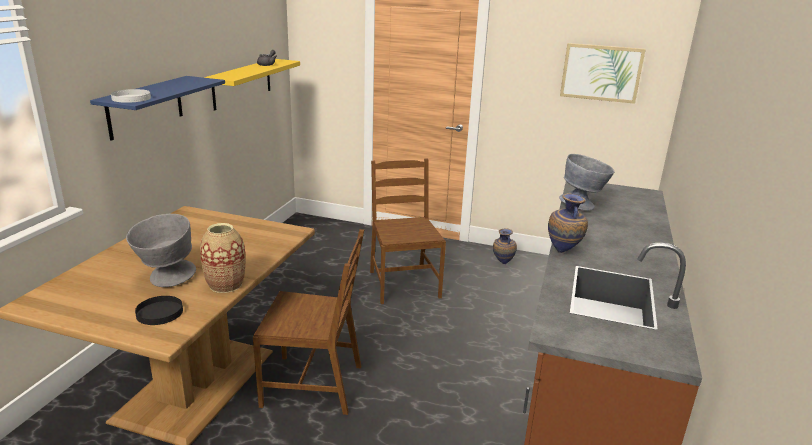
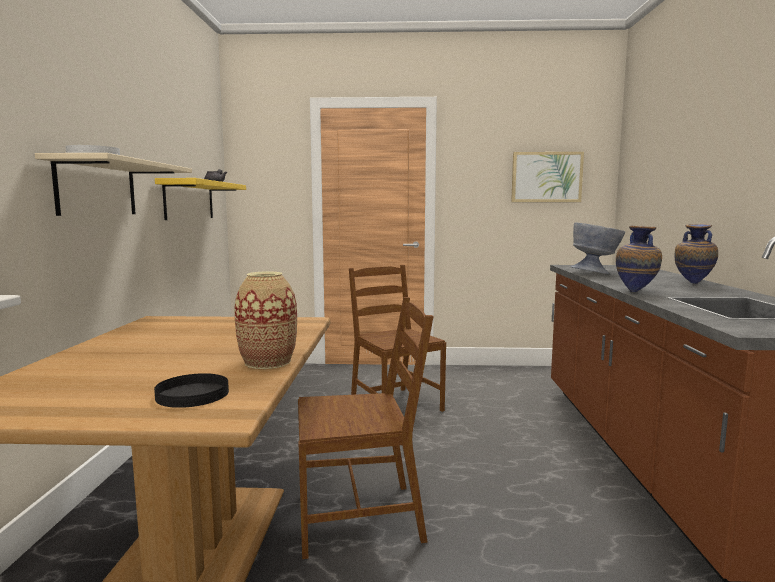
camera: 15 degrees left, 15 degrees down
blue shelf [90,76,225,141] -> beige shelf [35,153,192,216]
grey bowl [126,214,196,287] -> none
vase [493,228,517,264] -> vase moved to [674,224,718,284]

